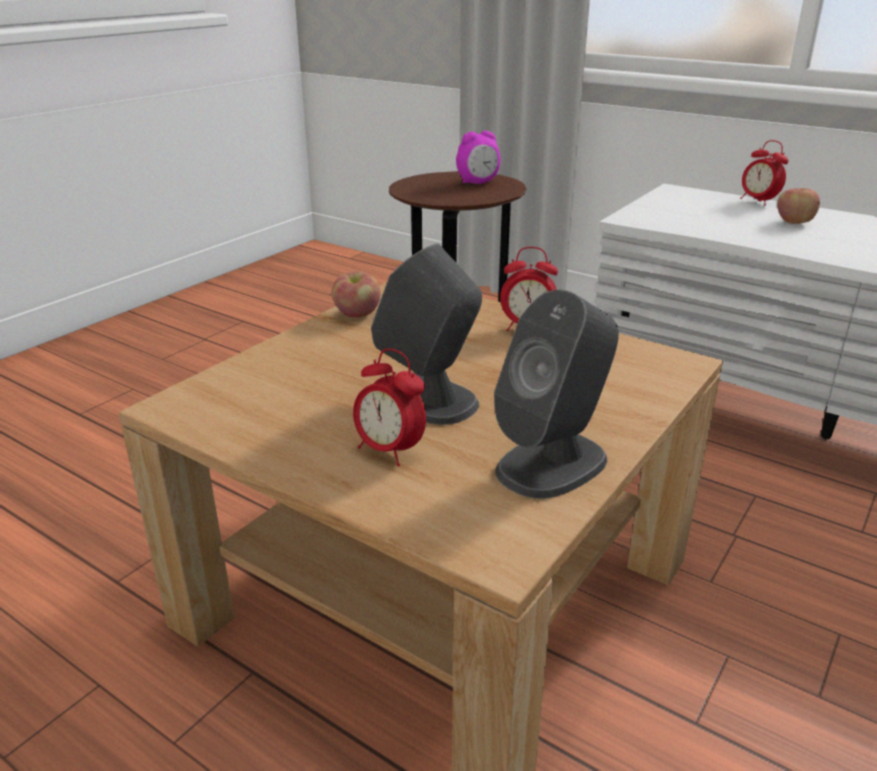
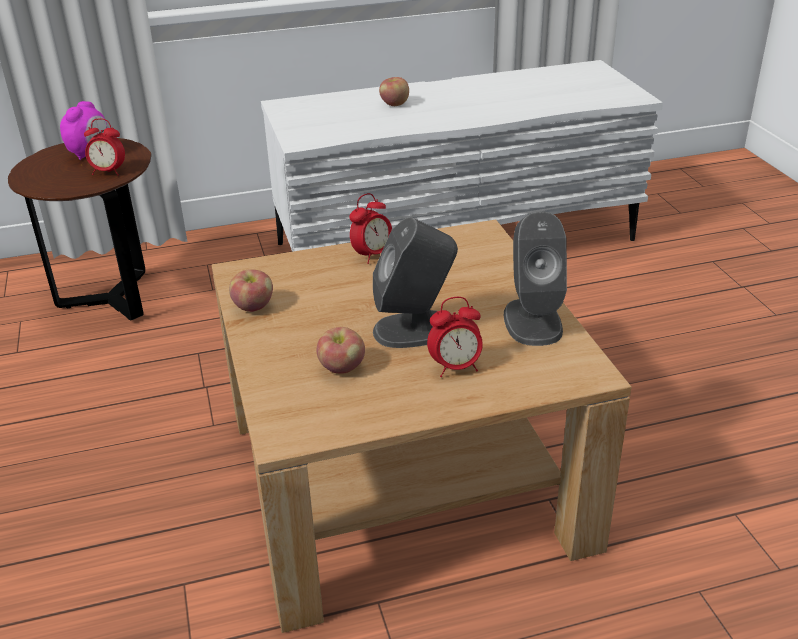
camera: 50 degrees left, 5 degrees up
alarm clock [740,140,789,206] -> alarm clock moved to [84,118,125,176]
none -> apple [317,327,365,374]

